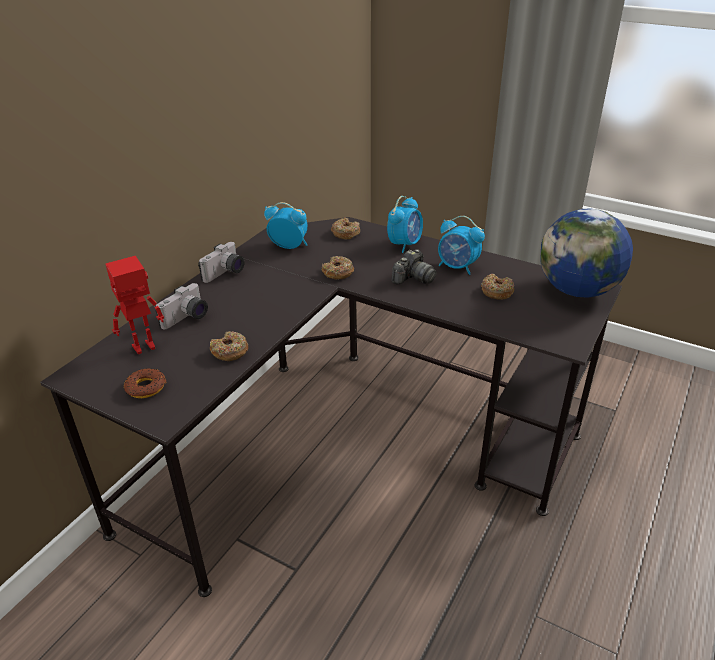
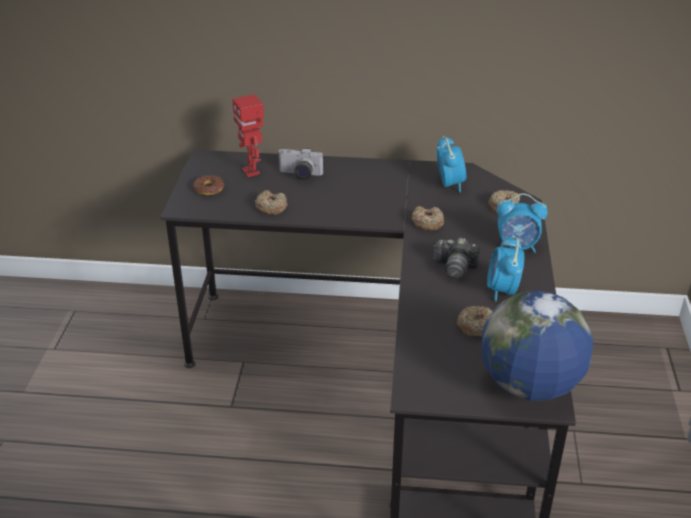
camera: 65 degrees right, 0 degrees up
toy robot [106,256,164,354] -> toy robot turned 150 degrees counterclockwise [232,94,264,177]
camera [198,242,245,283] -> none

